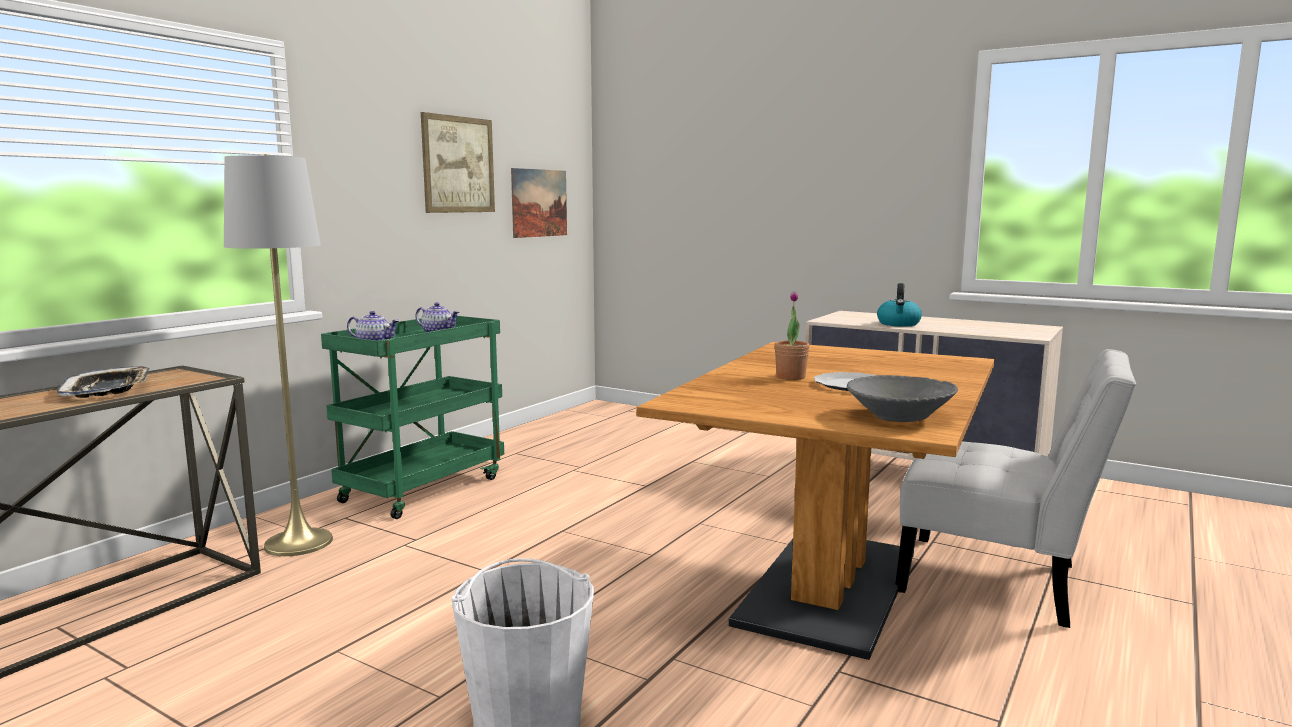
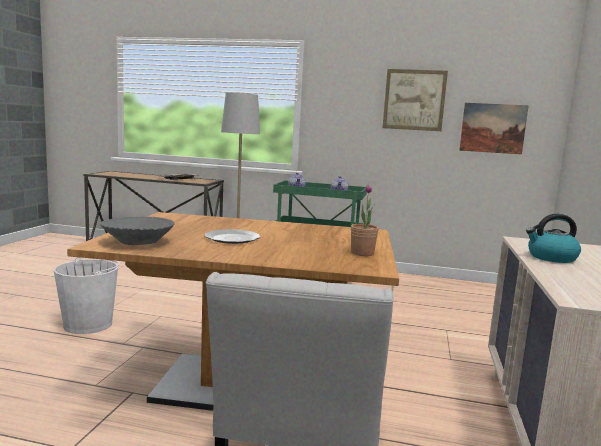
camera: 70 degrees right, 0 degrees up
potted plant [774,291,810,380] -> potted plant moved to [351,185,379,256]

